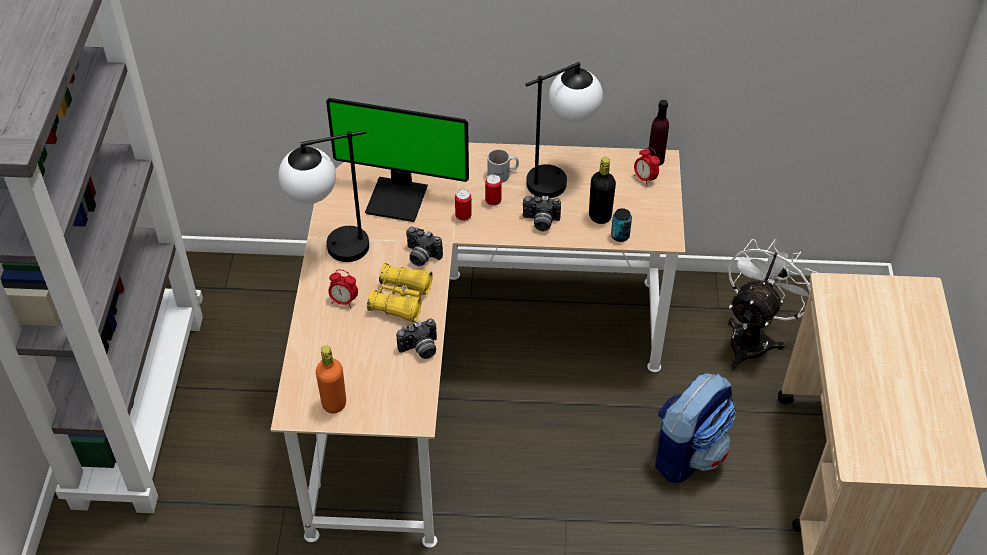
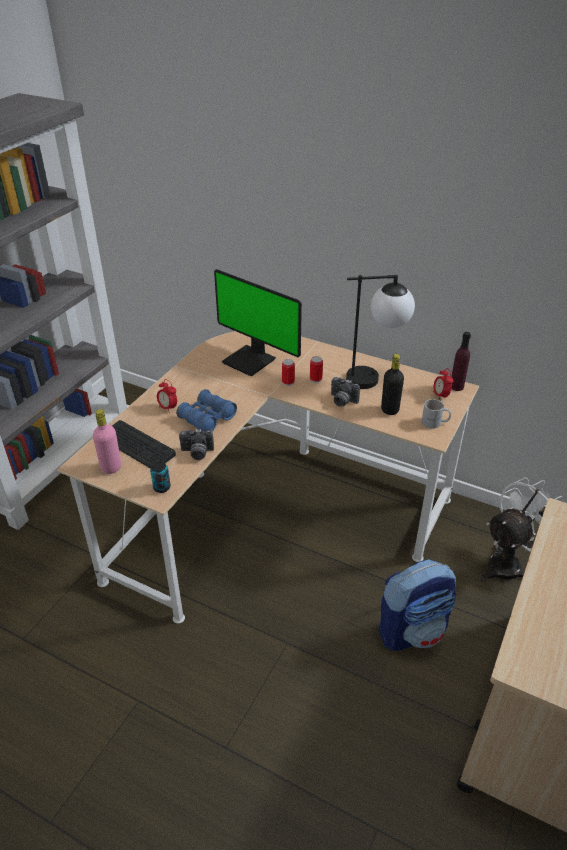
camera: 25 degrees right, 10 degrees down
table lamp [278,130,369,262] -> none
orange bottle [316,345,346,414] -> pink bottle [93,409,121,474]
yellow binoculars [367,263,433,322] -> blue binoculars [176,389,237,431]
camera [406,227,443,266] -> none
white mug [487,149,519,183] -> white mug moved to [422,399,451,429]
can [611,208,632,242] -> can moved to [150,461,171,493]
none -> keyboard [112,420,176,469]

